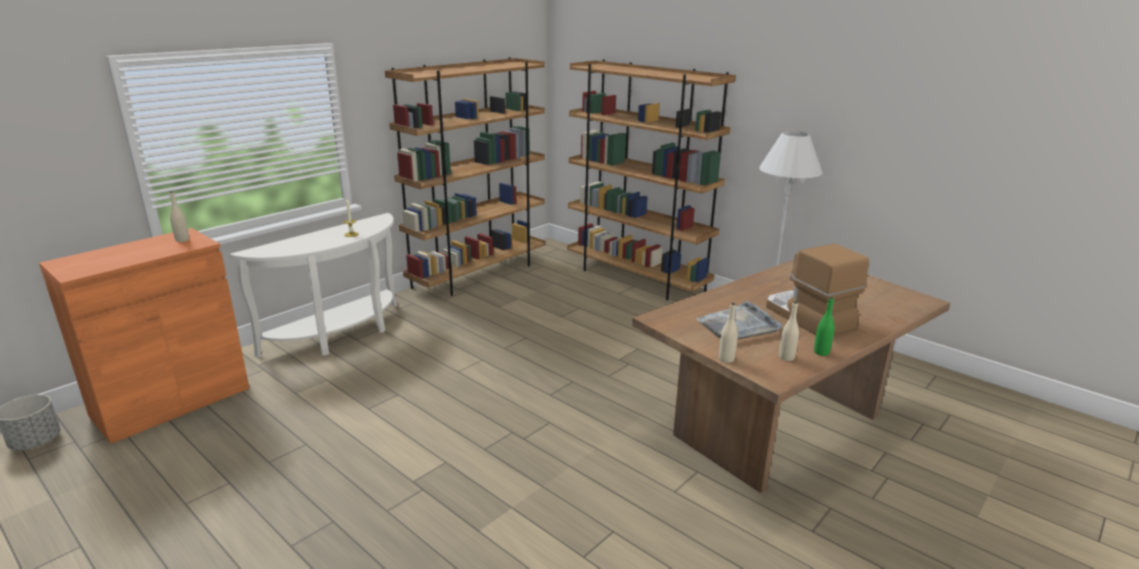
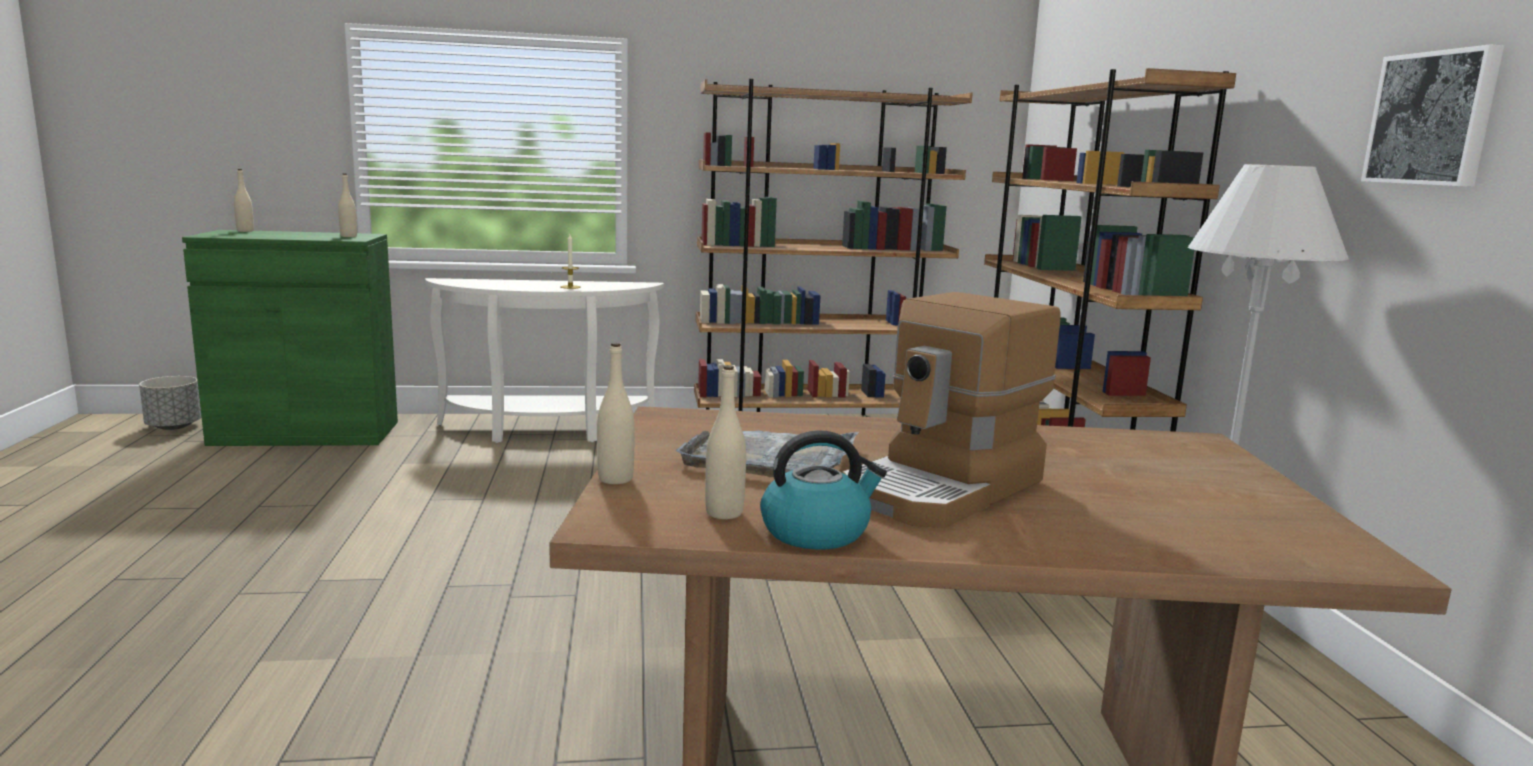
camera: 40 degrees right, 10 degrees down
orange cabinet [39,228,249,444] -> green cabinet [182,230,398,446]
coffee machine [766,243,869,335] -> coffee machine turned 150 degrees counterclockwise [843,292,1061,528]
green bottle [814,297,835,356] -> kettle [760,430,887,549]
none -> beige bottle [234,169,254,232]
none -> picture [1361,45,1504,187]

